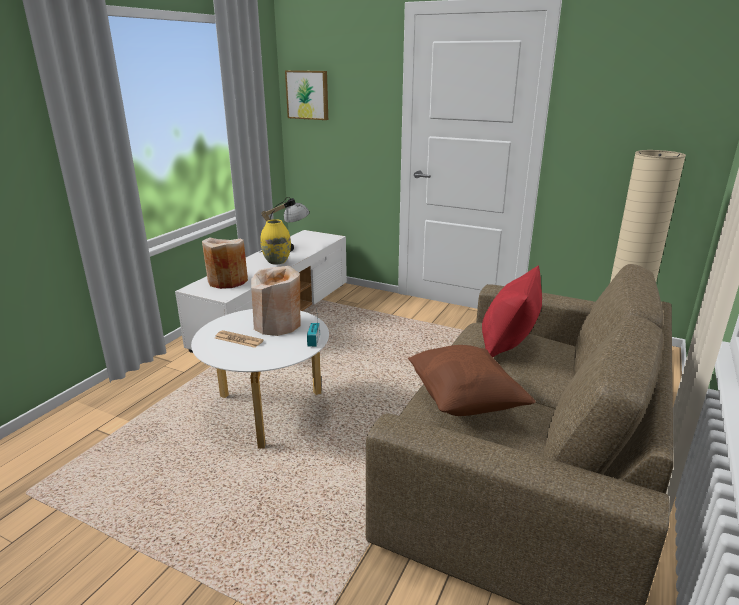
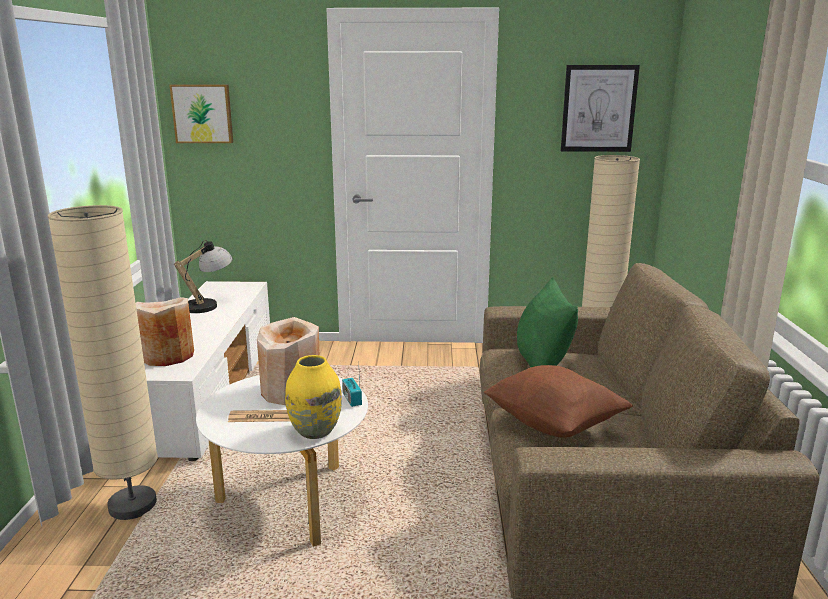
camera: 25 degrees left, 5 degrees down
yellow vase [261,219,291,264] -> yellow vase moved to [285,355,342,439]
red pillow [482,265,542,357] -> green pillow [517,277,578,367]
none -> beige floor lamp [48,205,158,520]
none -> picture [561,65,640,152]

